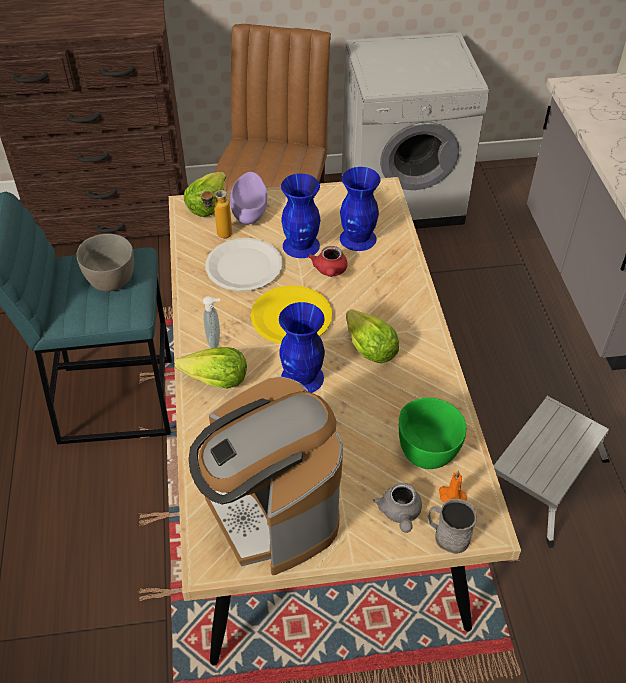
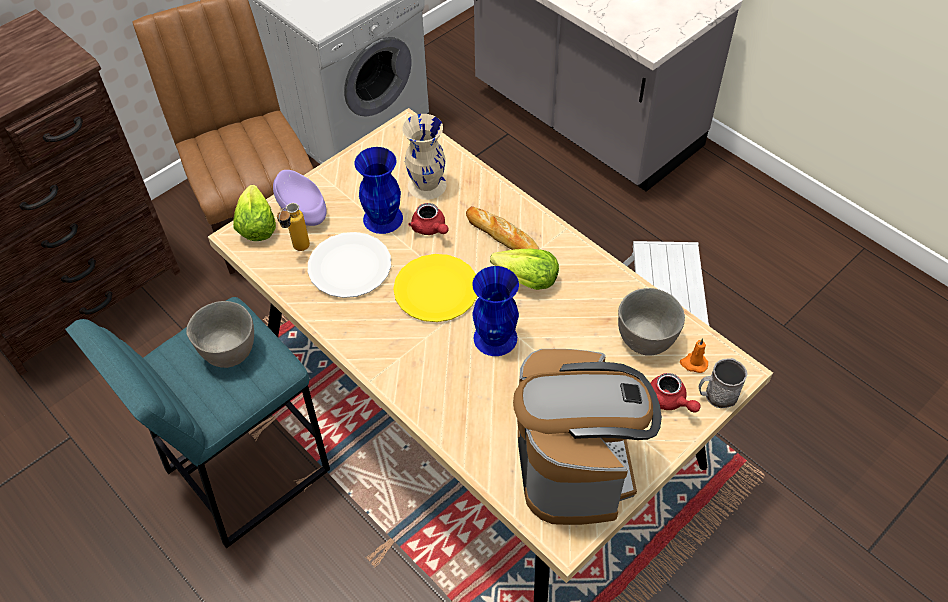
camera: 35 degrees left, 5 degrees up
lettuce [175,347,247,388] -> none
coffee machine [189,376,343,575] -> coffee machine turned 120 degrees counterclockwise [513,349,662,525]
soap dispenser [203,296,220,348] -> none
blue vase [340,167,381,251] -> beige vase [402,114,446,200]
grey teapot [373,483,422,533] -> red teapot [650,373,701,413]
green bowl [399,398,466,469] -> grey bowl [618,288,685,356]
none -> bread [466,206,539,250]

